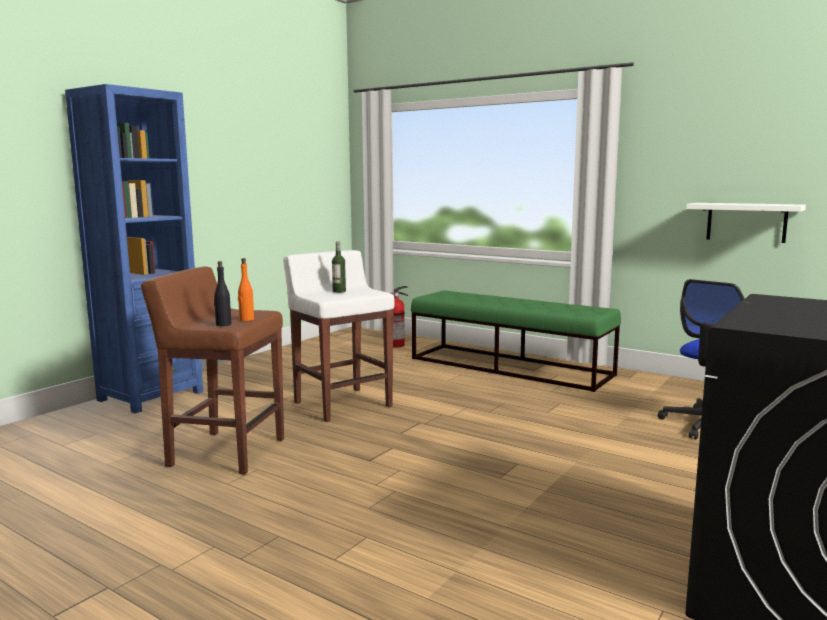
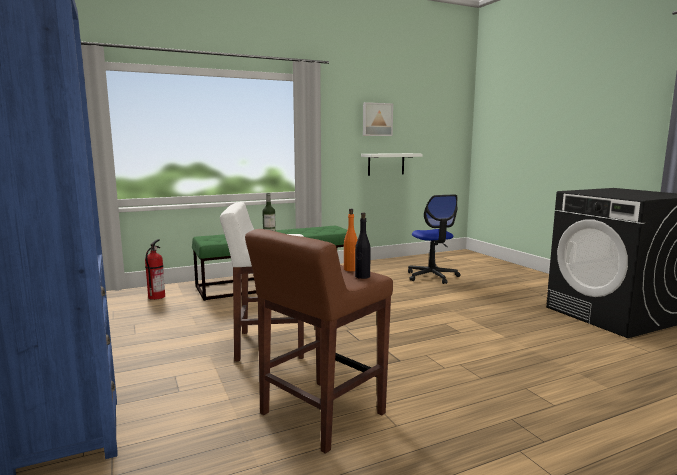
camera: 60 degrees left, 0 degrees up
none -> picture [363,102,393,136]

